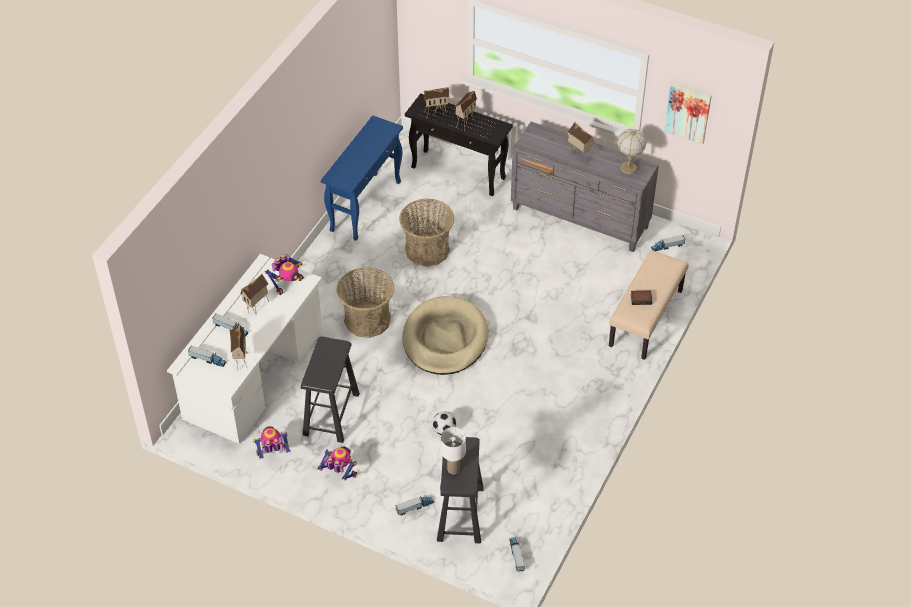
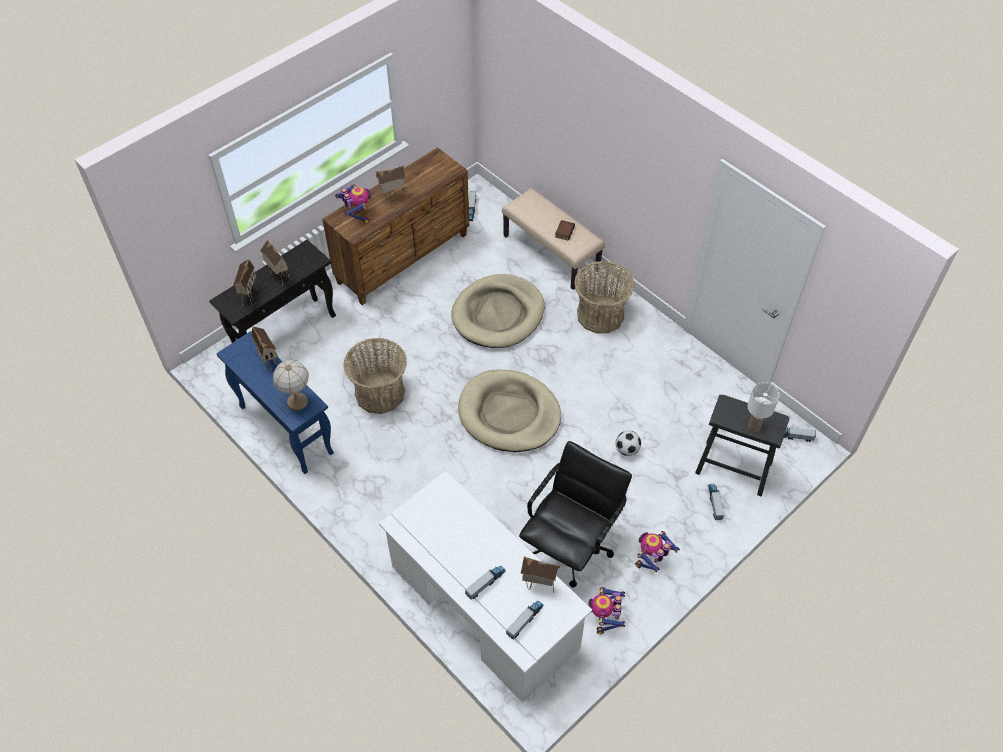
camera: 70 degrees left, 5 degrees up
toy house [240,274,269,314] -> toy house moved to [251,326,278,371]
toy robot [265,254,304,295] -> toy robot moved to [335,185,371,224]
black stool [301,336,360,443] -> black office chair [519,441,632,588]
basket [337,267,394,338] -> basket moved to [574,261,634,334]
grey dresser [511,122,659,252] -> brown dresser [322,147,469,305]
table lamp [617,129,646,174] -> table lamp moved to [273,360,309,411]
picture [664,82,712,145] -> none
none -> beige dog bed [451,274,544,348]

